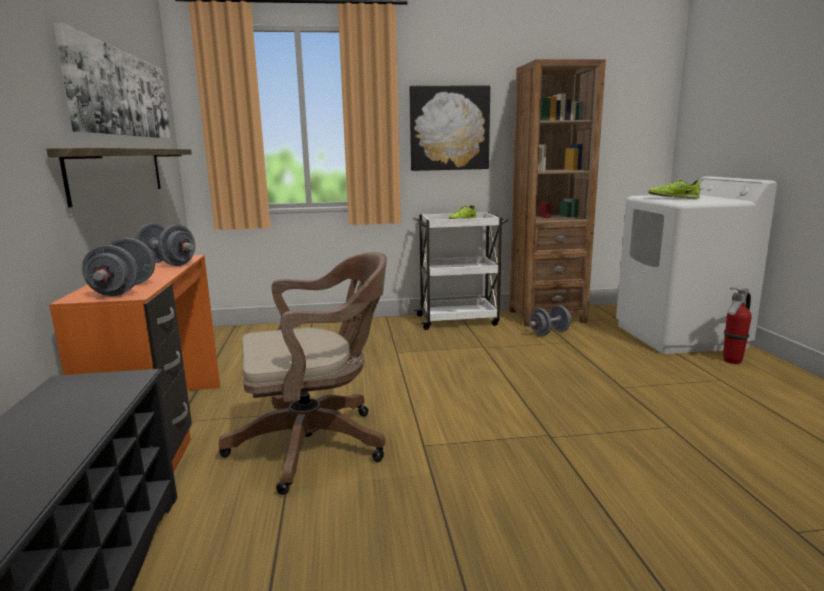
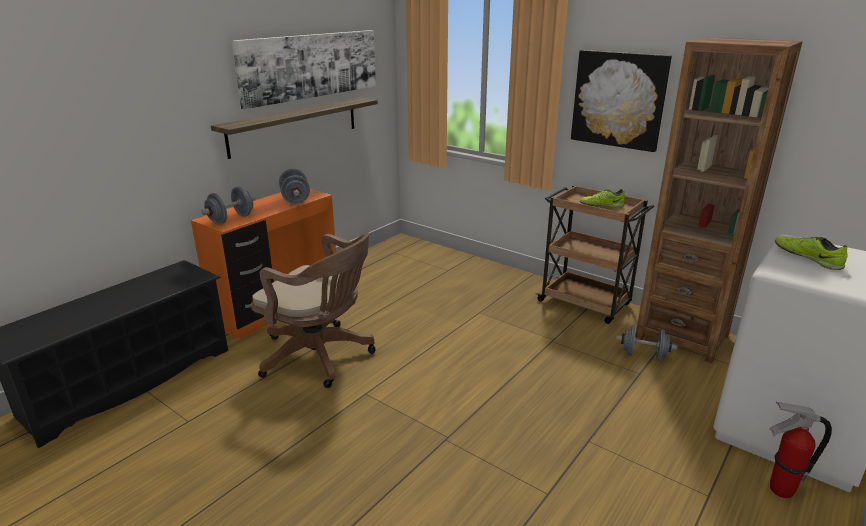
camera: 45 degrees right, 10 degrees up
white cart [413,212,508,330] -> brown cart [536,185,654,324]

